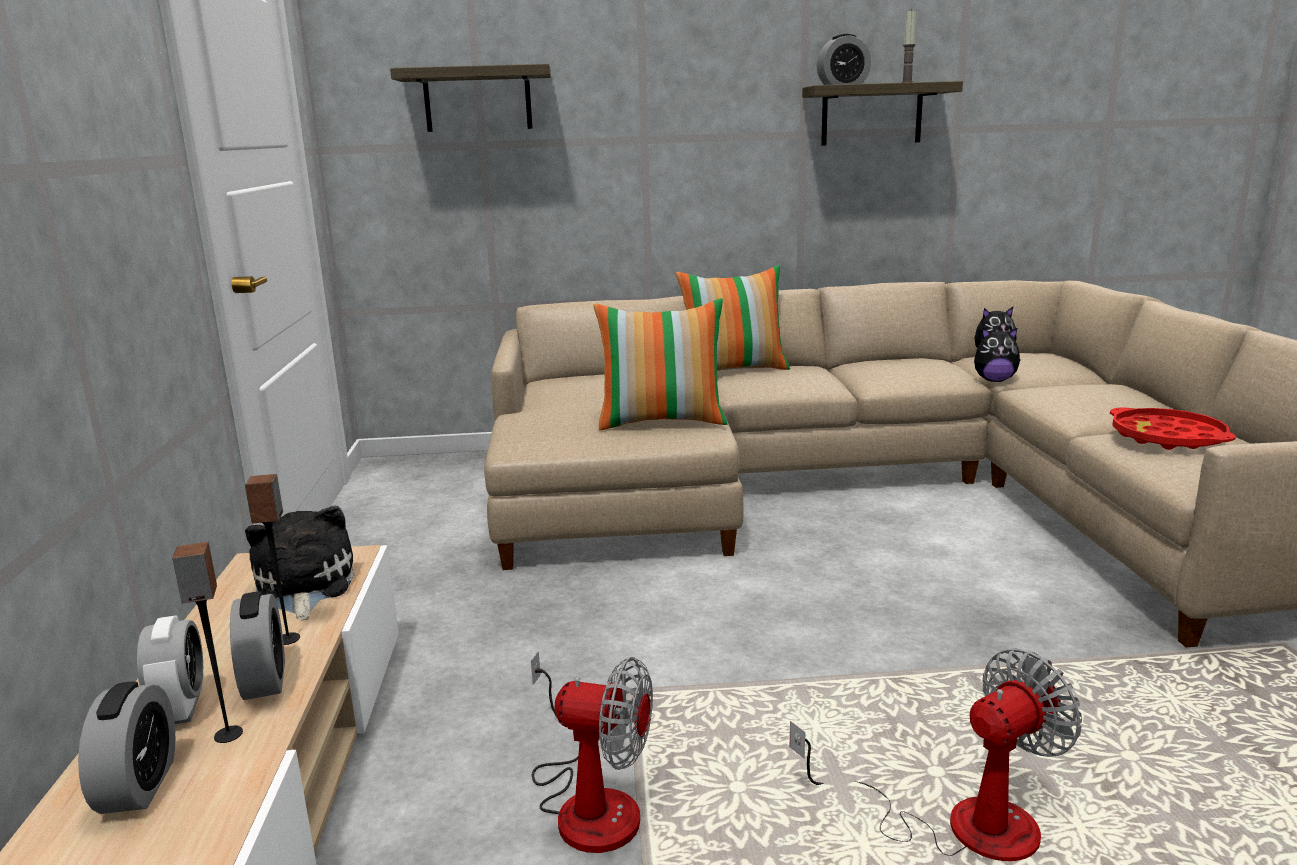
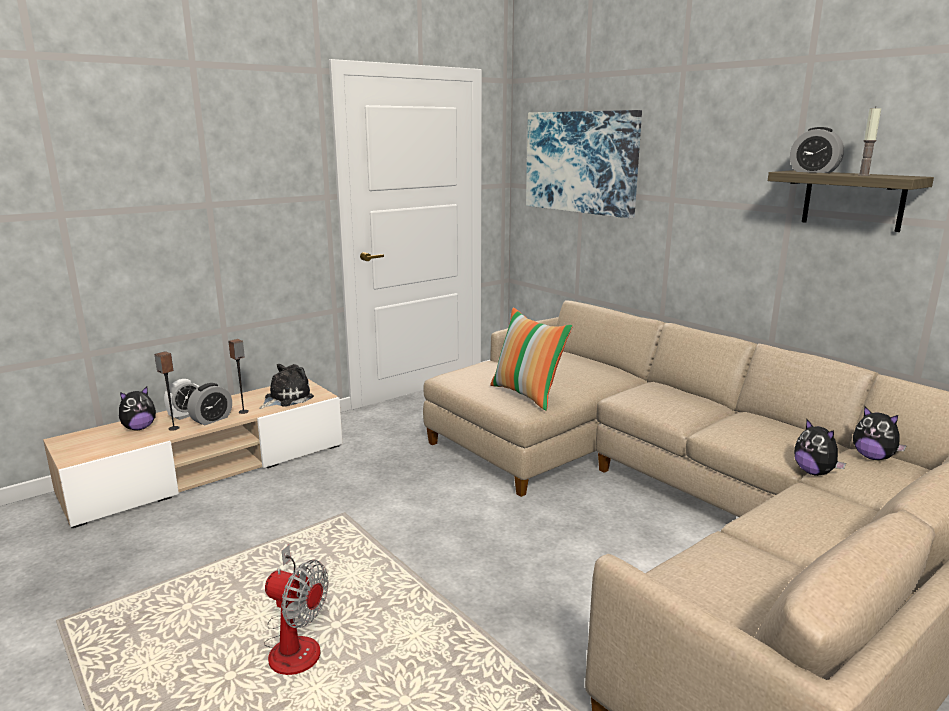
camera: 55 degrees right, 0 degrees up
alarm clock [78,681,175,814] -> plush toy [119,387,156,431]
shelf [390,64,551,132] -> picture [526,110,642,218]
fan [531,651,653,853] -> none
pillow [676,265,790,370] -> none
red tray [1110,407,1236,450] -> none

